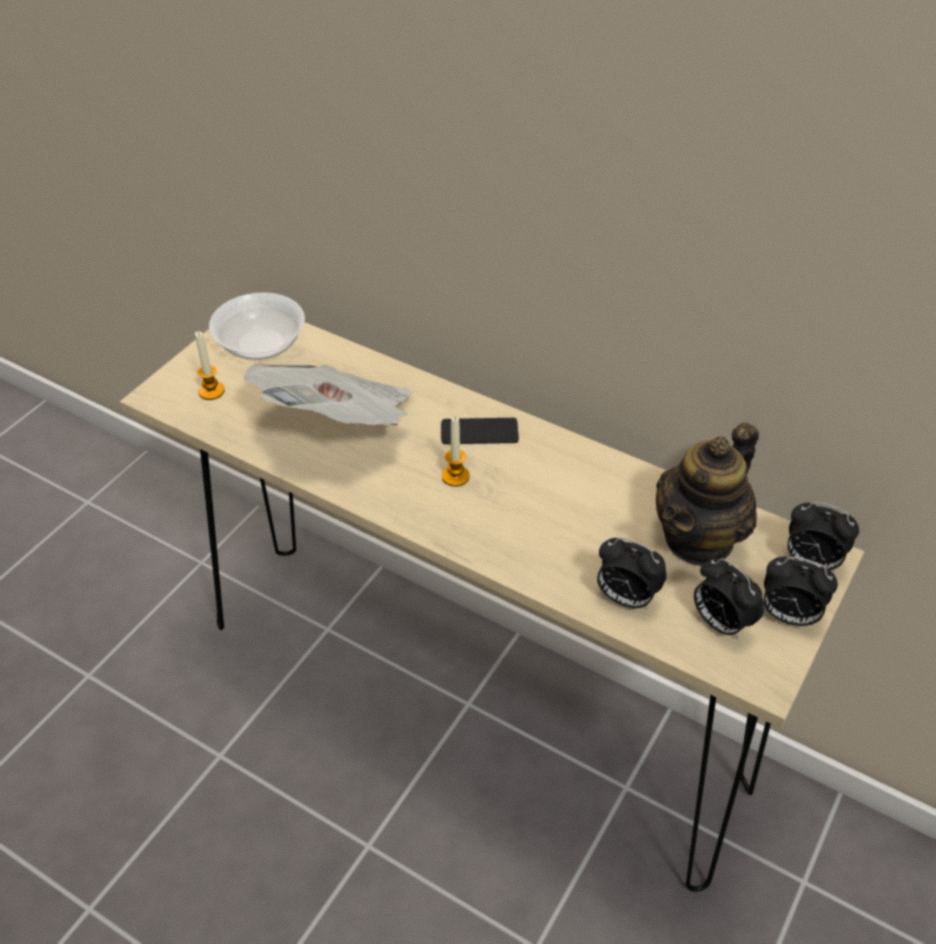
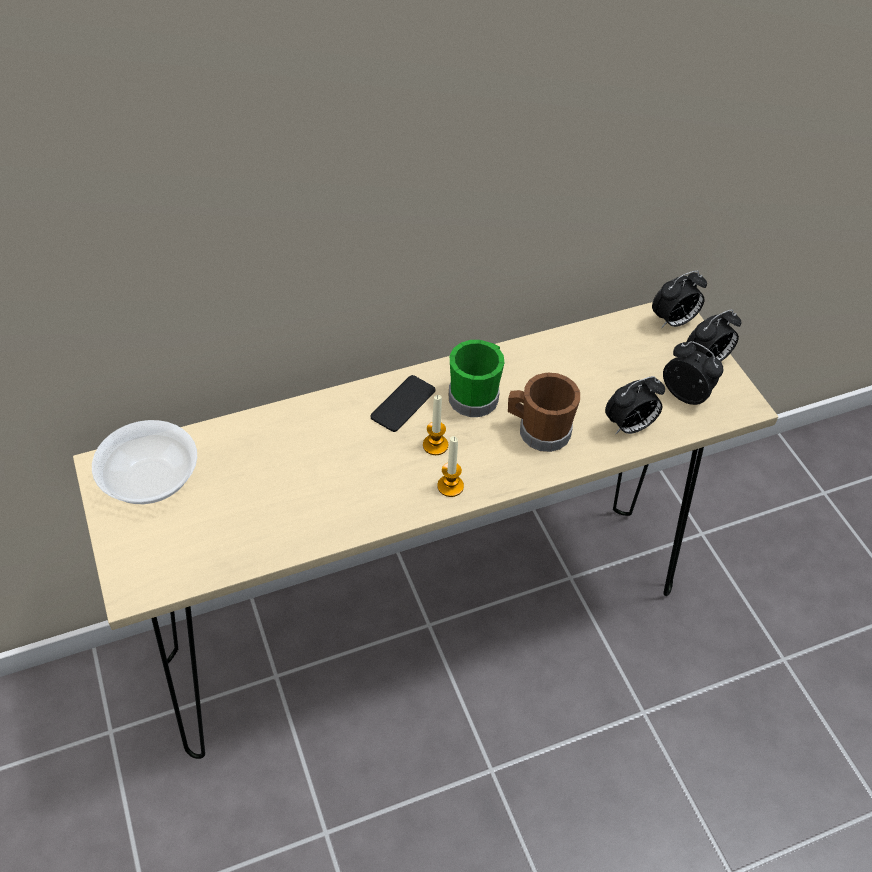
camera: 55 degrees left, 5 degrees up
candle [195,331,225,400] -> candle moved to [437,436,464,497]
newspaper [244,363,412,426] -> none
teapot [656,422,759,566] -> none
alarm clock [694,558,764,640] -> alarm clock turned 135 degrees counterclockwise [663,341,724,405]
none -> green mug [449,340,504,417]
none -> brown mug [508,373,580,452]

